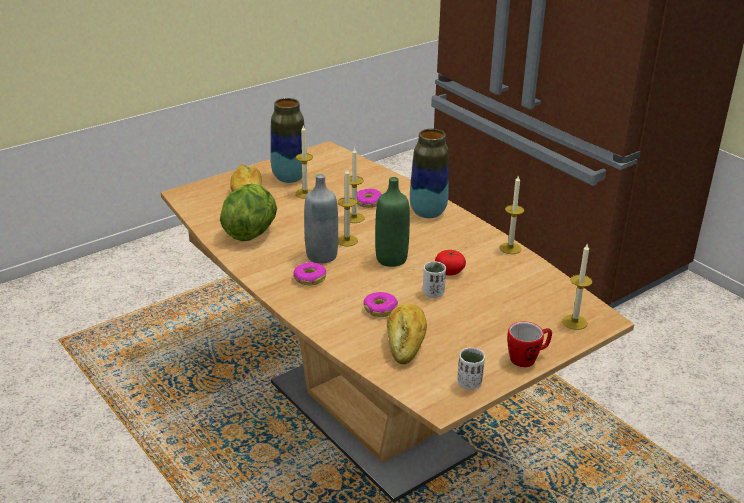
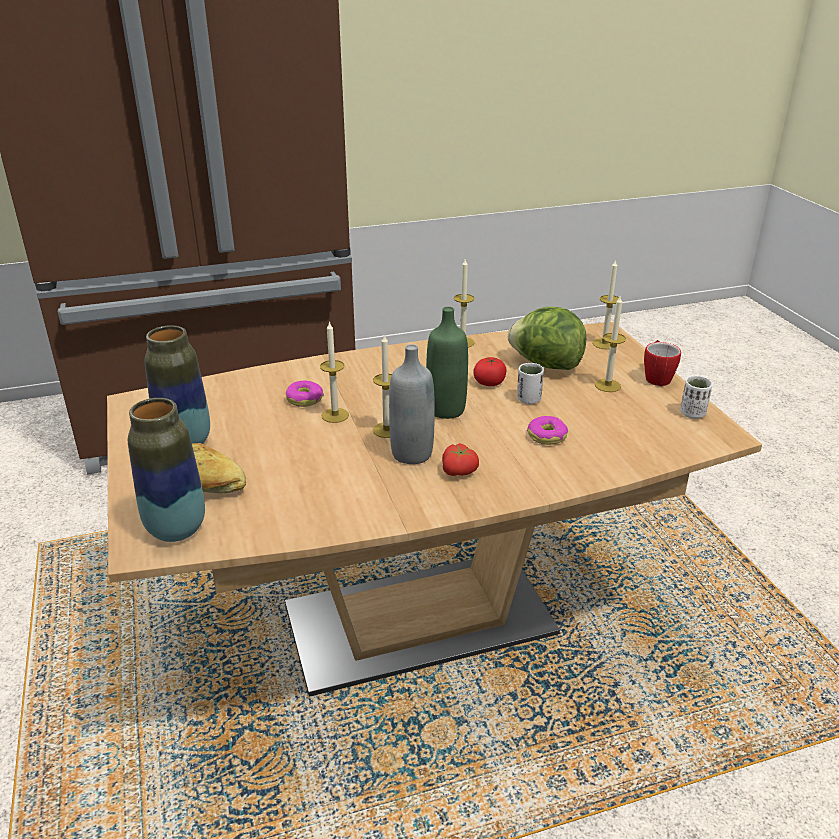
camera: 70 degrees left, 0 degrees up
lettuce [220,184,277,241] -> lettuce moved to [508,307,587,370]
donut [293,262,326,285] -> tomato [442,443,479,476]
candle [295,126,313,198] -> candle moved to [595,296,626,392]
bread [387,303,427,364] -> none
vase [410,129,449,218] -> vase moved to [128,398,205,542]

